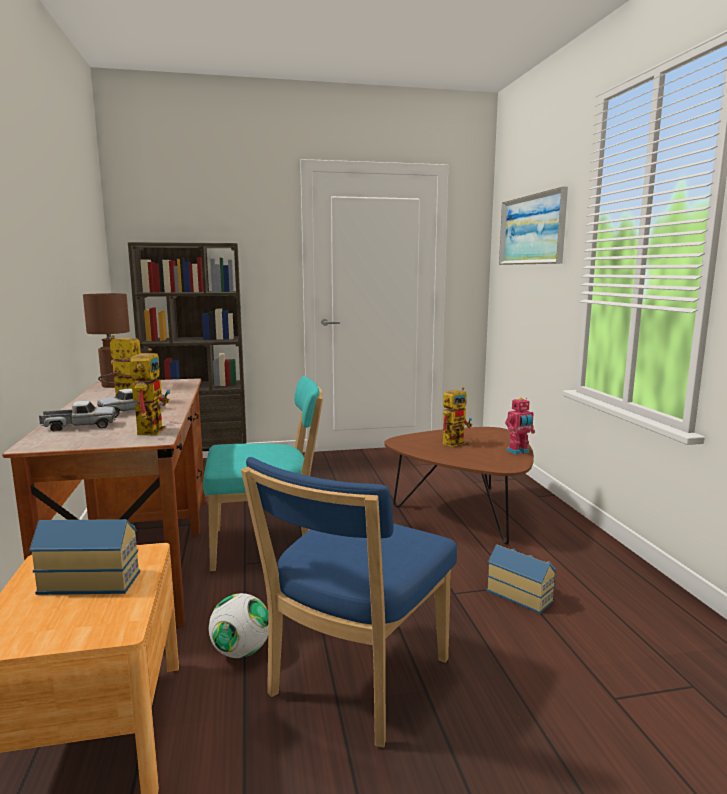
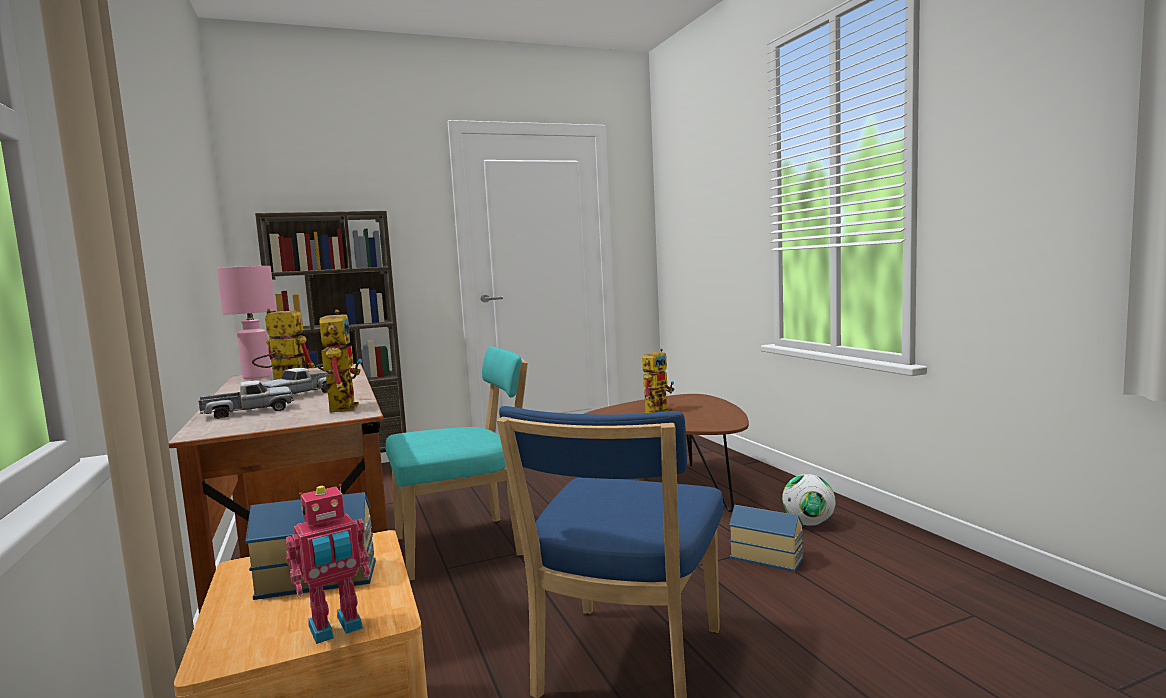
camera: 10 degrees left, 5 degrees down
brown table lamp [83,293,130,388] -> pink table lamp [217,266,276,379]
football [209,593,268,658] -> football moved to [782,474,835,526]
picture [499,186,568,265] -> none
toy robot [505,397,535,455] -> toy robot moved to [285,484,370,644]

